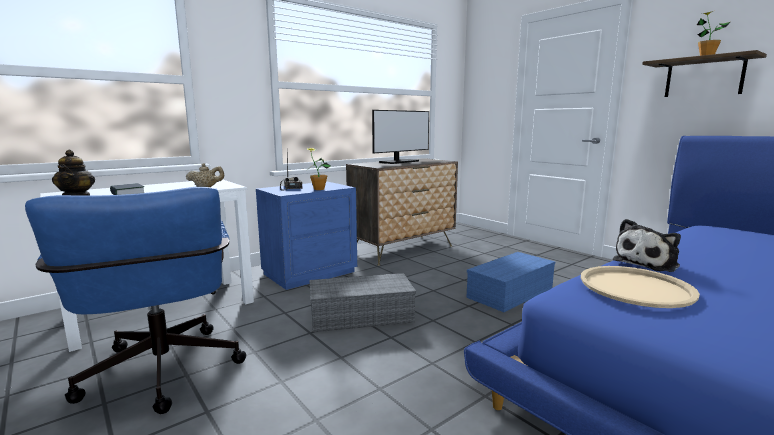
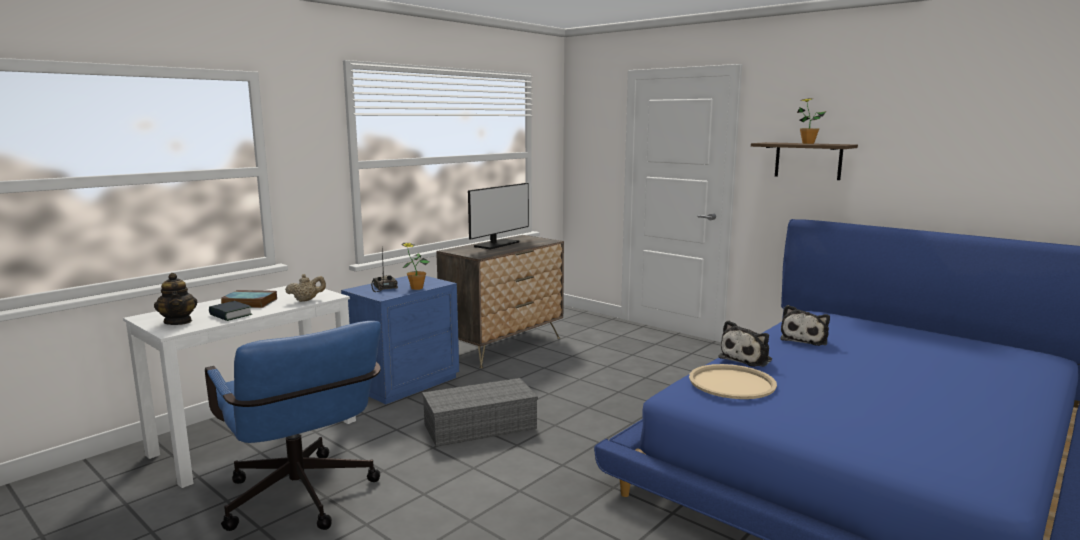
camera: 10 degrees left, 0 degrees up
blue storage box [467,252,555,312] -> none
none -> book [221,290,277,308]
none -> plush toy [780,305,830,346]

